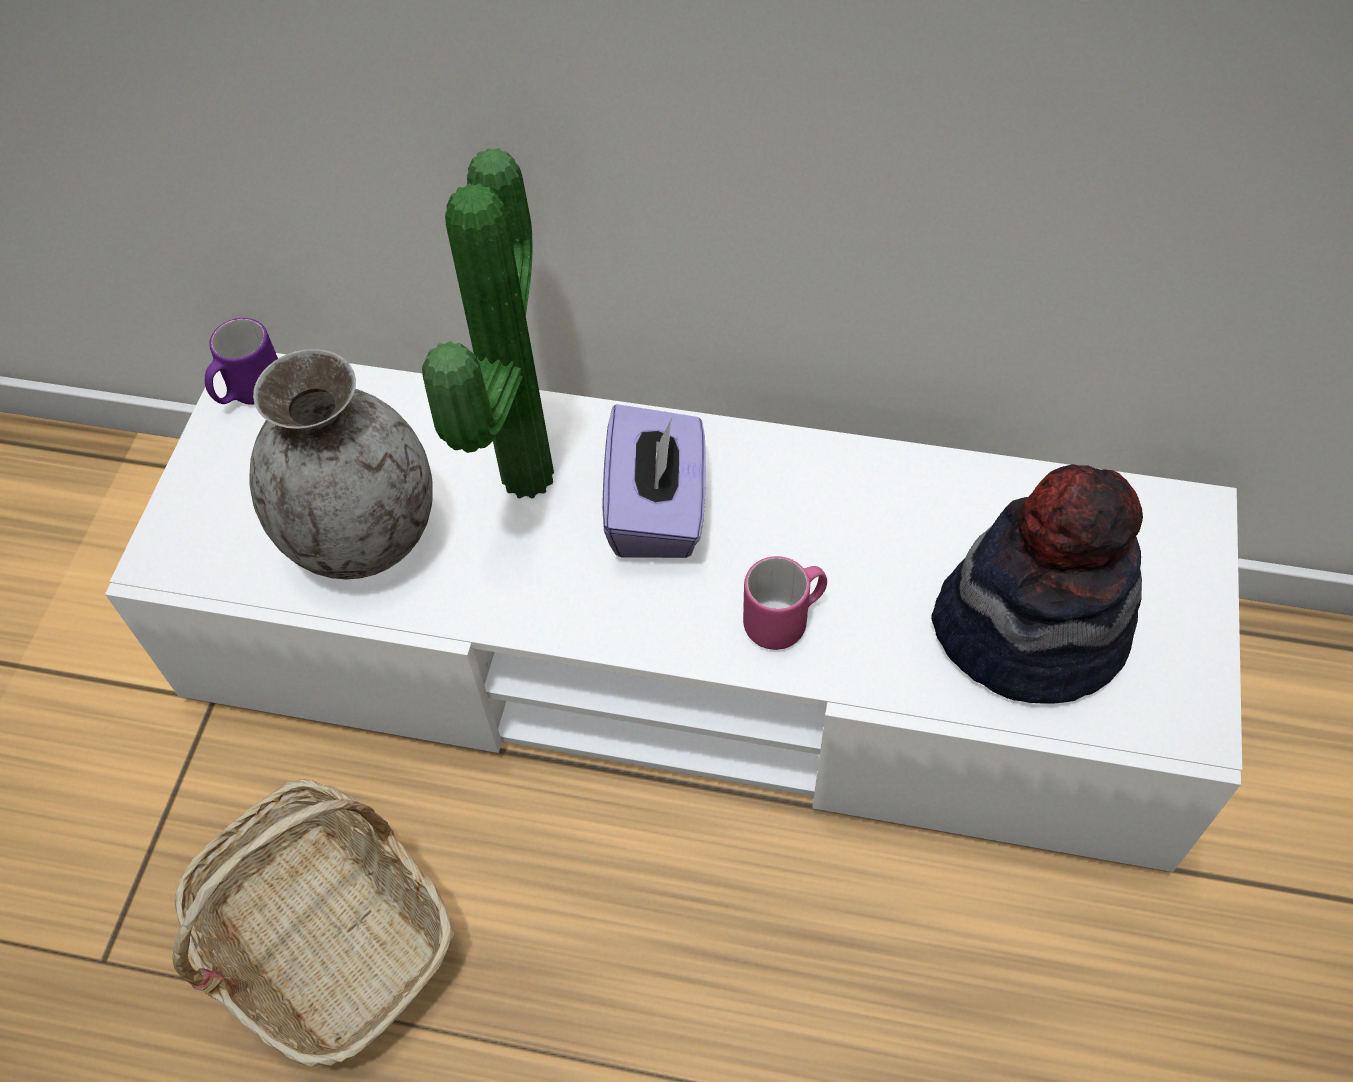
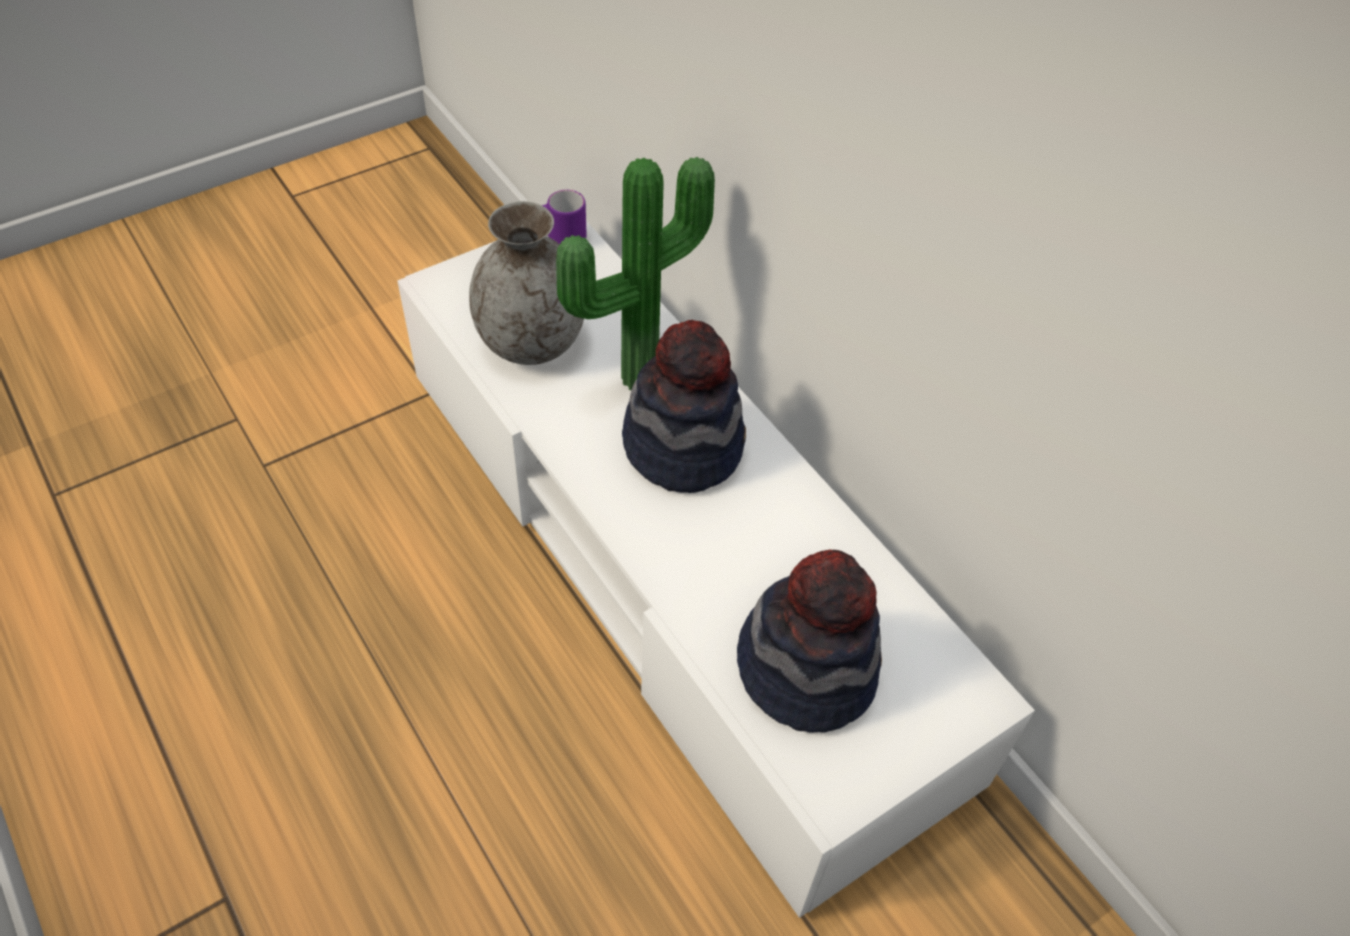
camera: 40 degrees right, 5 degrees down
basket [172,779,454,1067] -> none
purple tissue box [602,404,706,558] -> hat [622,320,746,493]
pink mug [743,556,827,650] -> none

